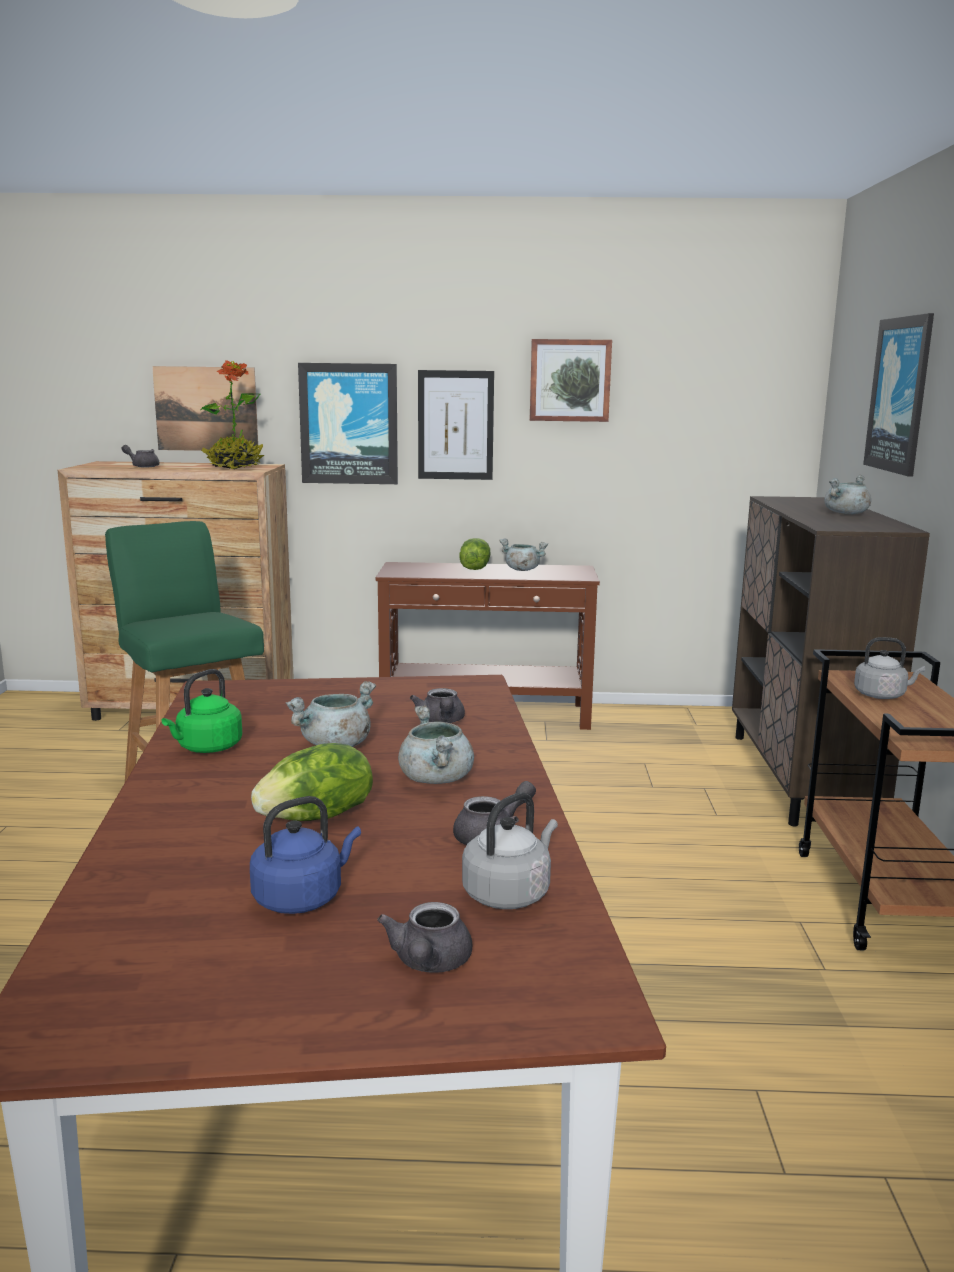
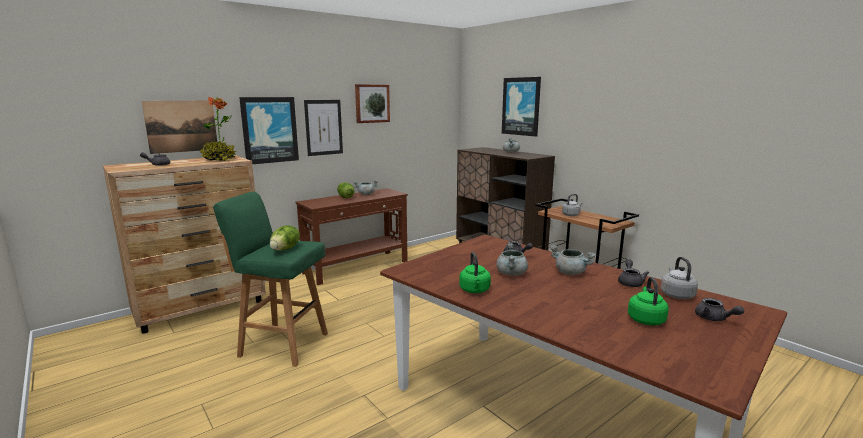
camera: 40 degrees left, 0 degrees up
blue kettle [250,796,361,914] -> green kettle [628,277,669,325]
lettuce [251,743,373,821] -> lettuce moved to [270,225,300,251]

